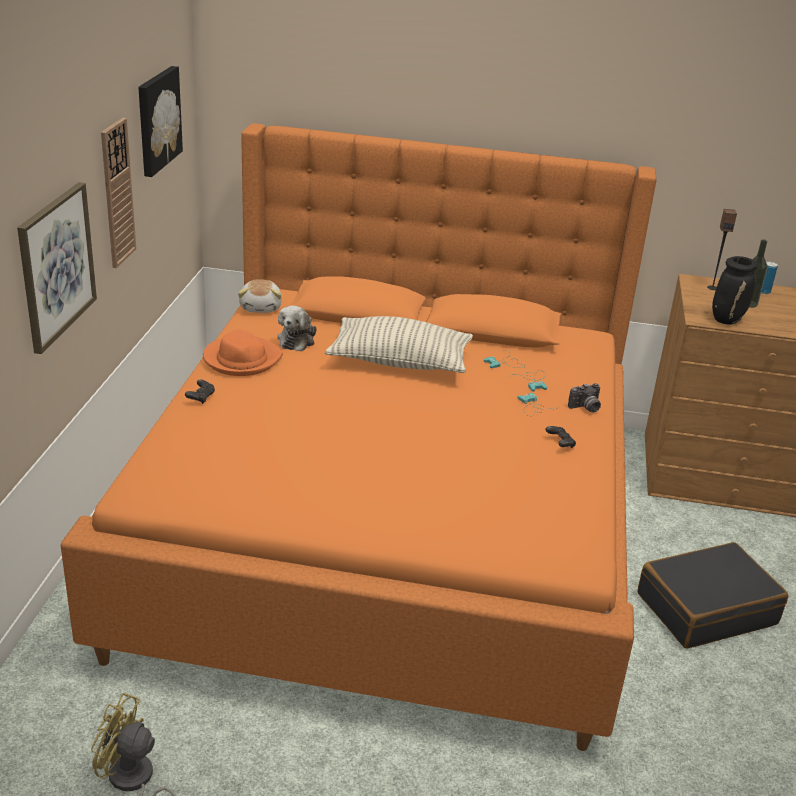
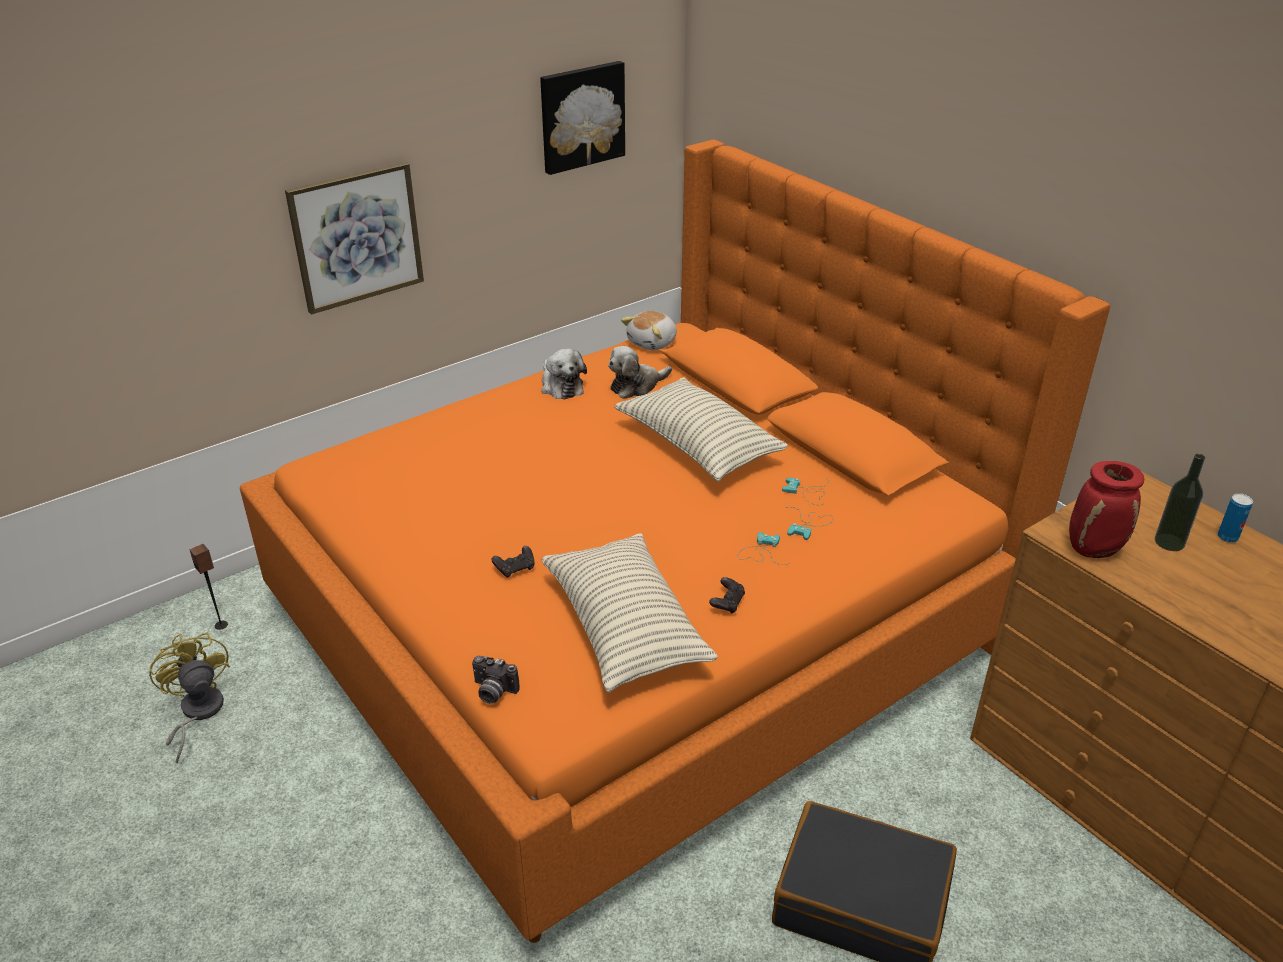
camera: 45 degrees right, 5 degrees up
wall clock [101,118,136,268] -> none
black game controller [185,380,215,404] -> black game controller moved to [492,546,535,578]
orange hat [203,330,283,376] -> plush toy [541,348,587,400]
camera [568,383,601,412] -> camera moved to [472,656,520,704]
speaker [707,209,737,290] -> speaker moved to [189,544,228,630]
black vase [712,256,758,325] -> red vase [1069,461,1144,558]
none -> pillow [542,533,718,693]

